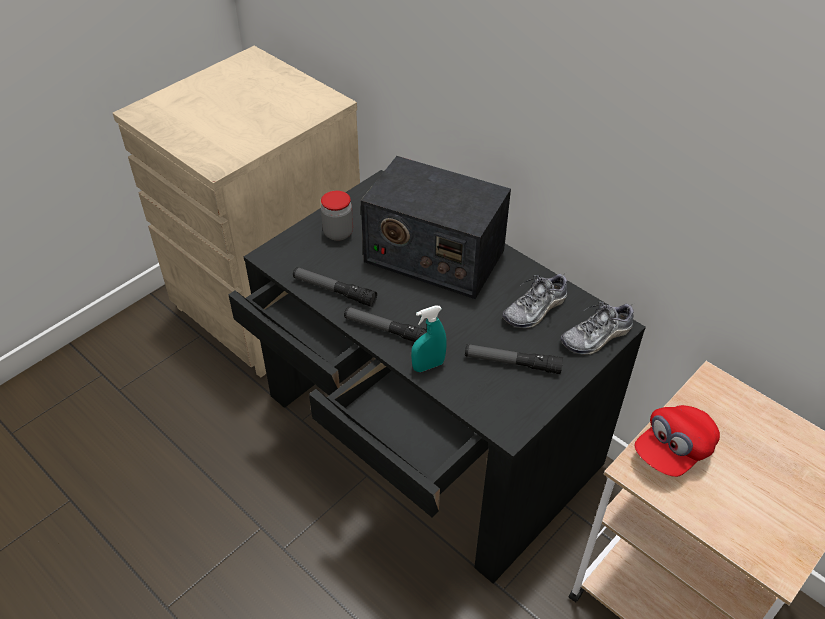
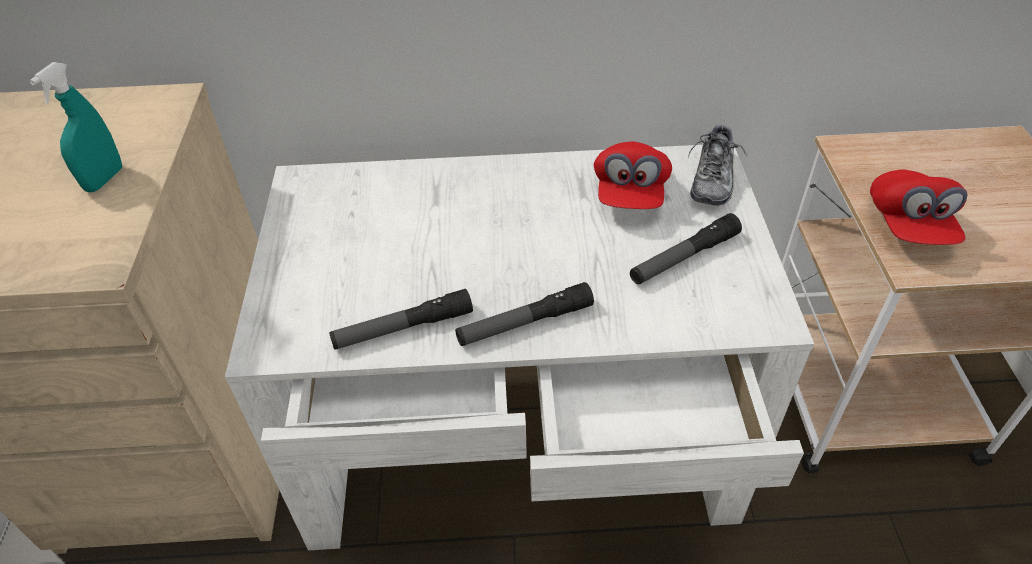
camera: 45 degrees left, 0 degrees up
black desk [229,170,646,584] -> white desk [225,145,814,551]
jar [321,190,353,241] -> none
radio [361,156,511,299] -> none
turquoise spray bottle [411,305,447,372] -> turquoise spray bottle moved to [30,62,122,192]
shoe [502,274,567,328] -> red cap [594,142,672,209]

